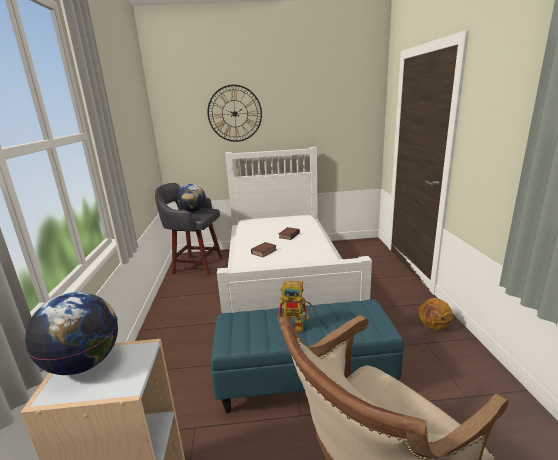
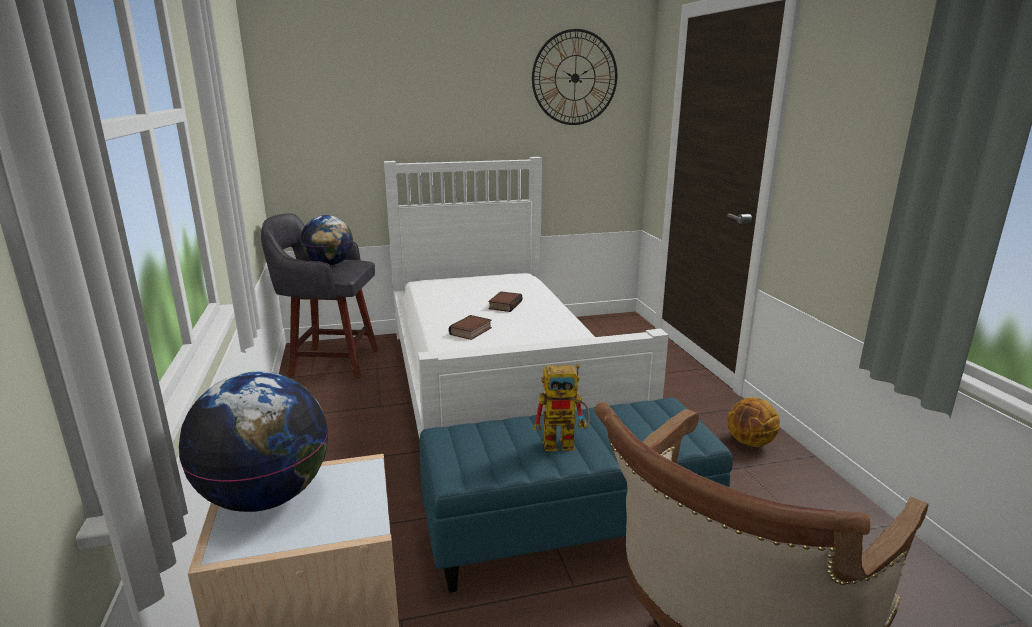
camera: 10 degrees left, 0 degrees up
wall clock [207,85,262,142] -> wall clock moved to [532,29,617,125]

